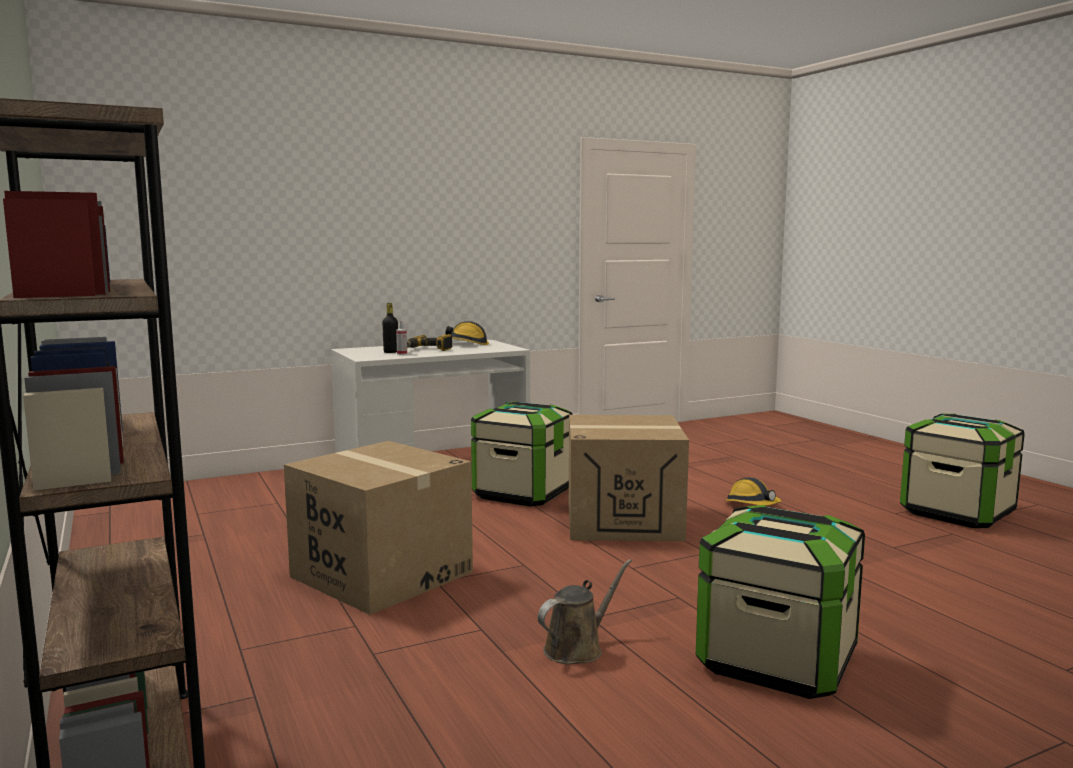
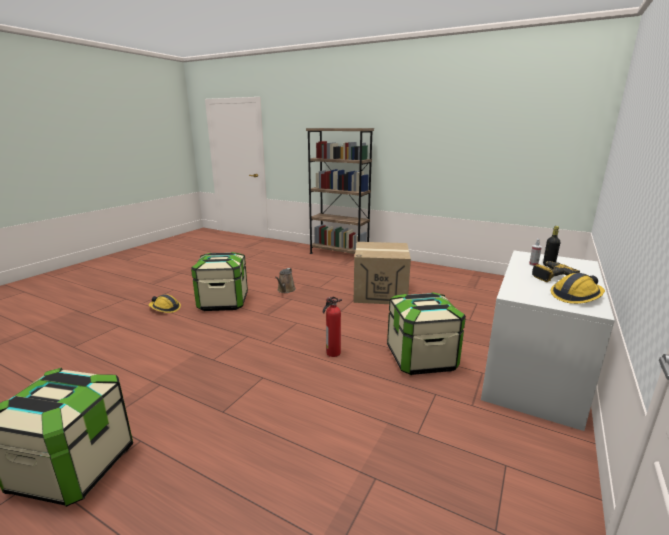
camera: 145 degrees right, 10 degrees up
cardboard box [569,415,689,541] -> fire extinguisher [323,297,342,357]
hard hat [725,477,781,506] -> hard hat moved to [149,294,181,313]

